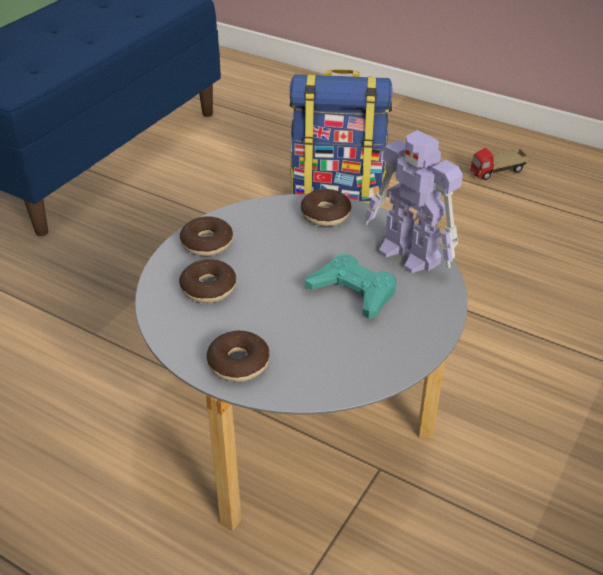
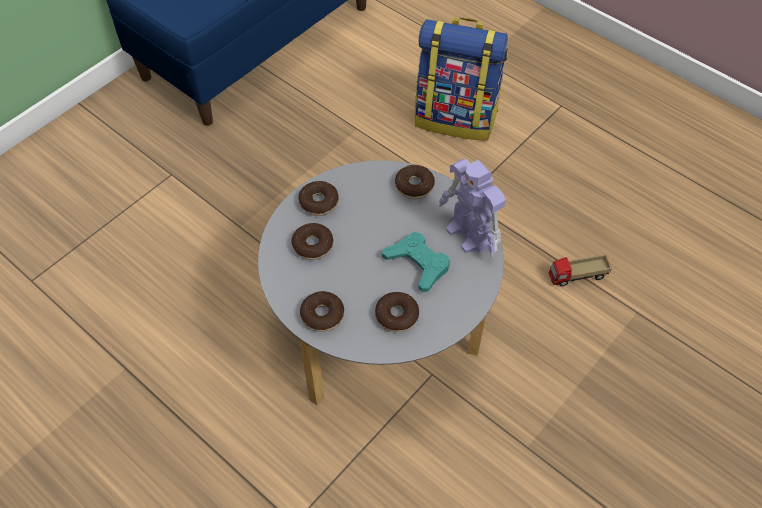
camera: 10 degrees right, 15 degrees up
toy truck [470,148,529,180] -> toy truck moved to [549,254,612,286]
none -> donut [375,292,419,332]

